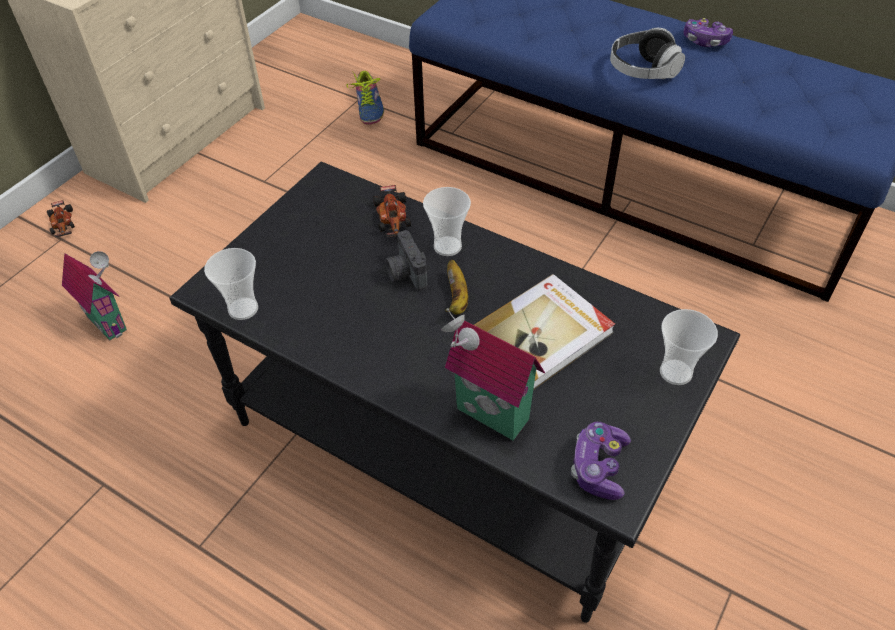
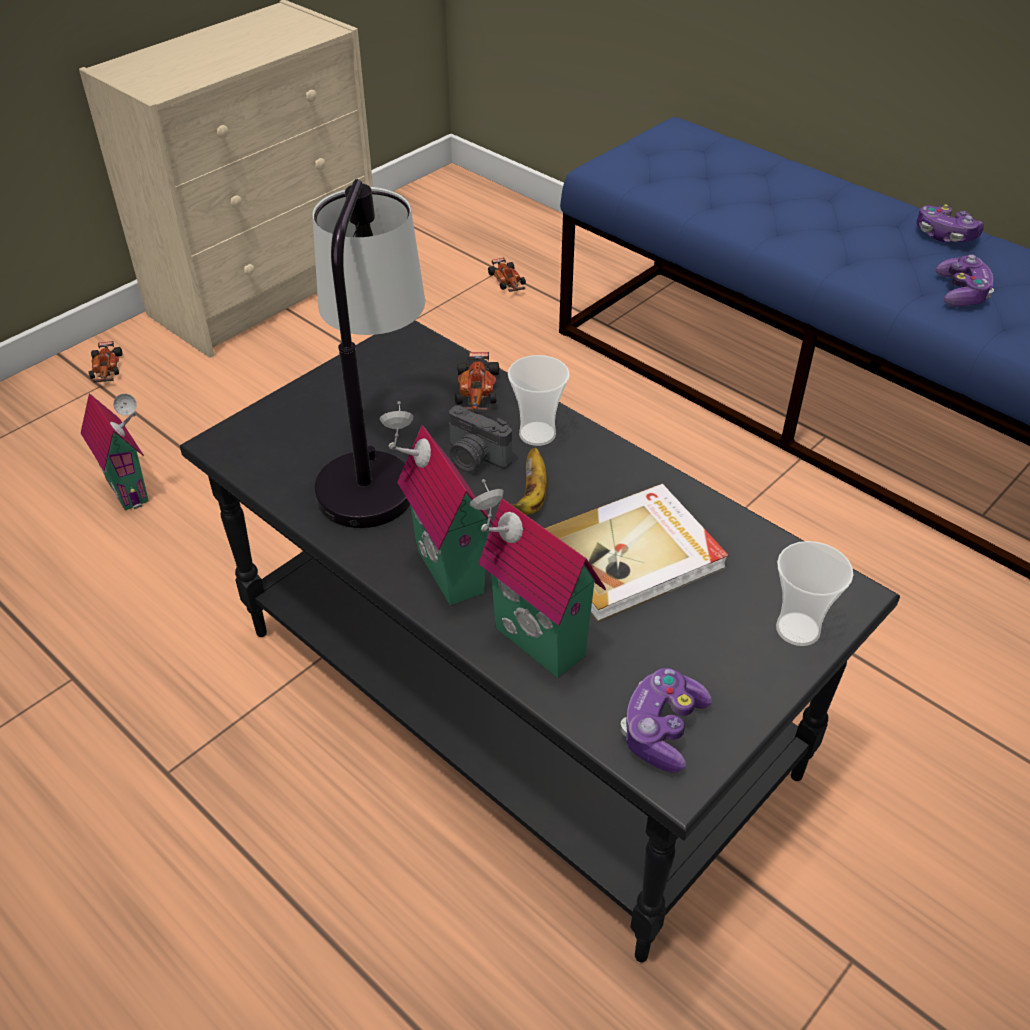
camera: 10 degrees right, 5 degrees down
cup [204,248,258,320] -> none
shoe [346,71,384,125] -> toy car [488,257,526,292]
camera [385,230,427,291] -> camera turned 45 degrees counterclockwise [449,406,512,472]
headphones [610,28,685,79] -> none
none -> table lamp [312,179,425,528]
none -> toy house [380,401,493,606]
none -> game controller [936,255,994,307]

